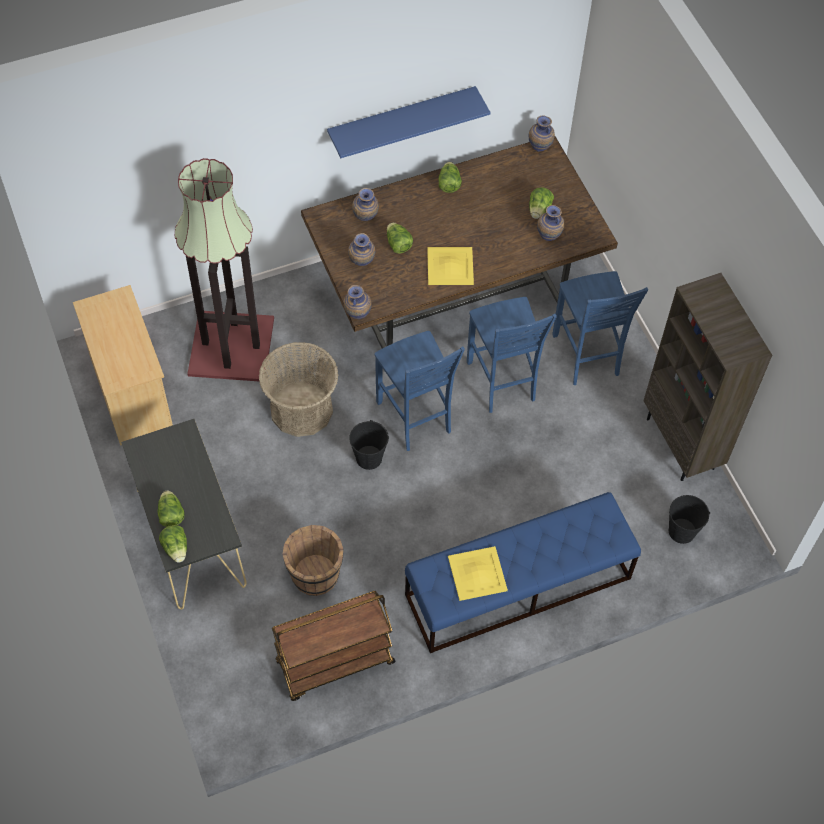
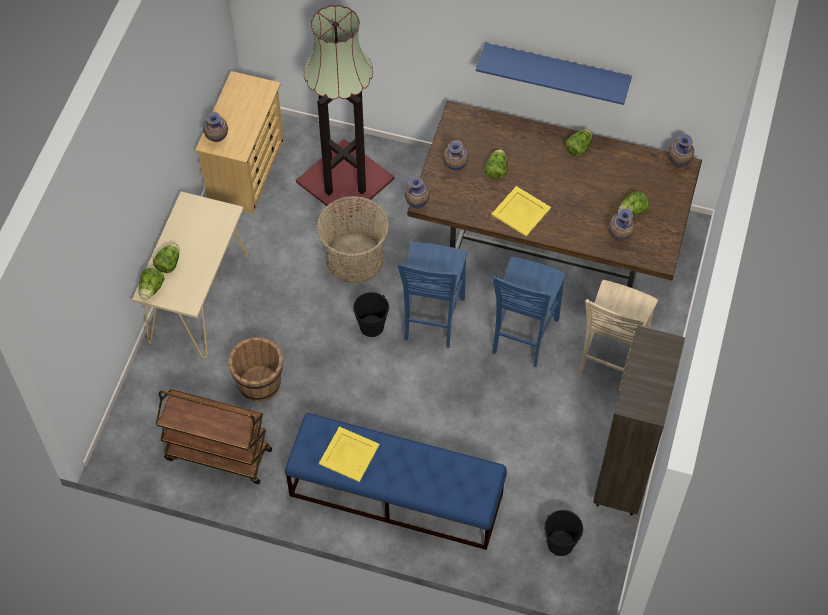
camera: 40 degrees right, 0 degrees up
black console table [121,419,247,610] -> beige console table [132,192,248,358]
vase [352,188,379,221] -> vase moved to [203,112,228,142]
blue chair [552,271,648,385] -> beige chair [578,280,658,392]

